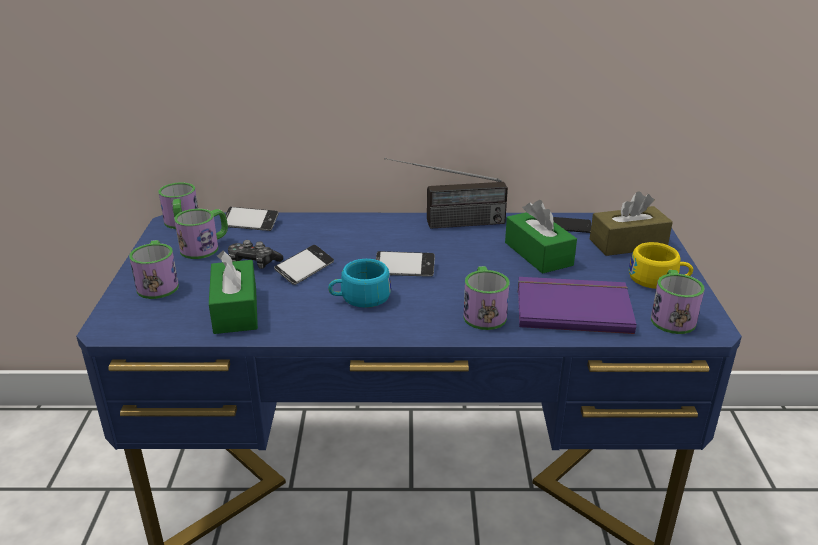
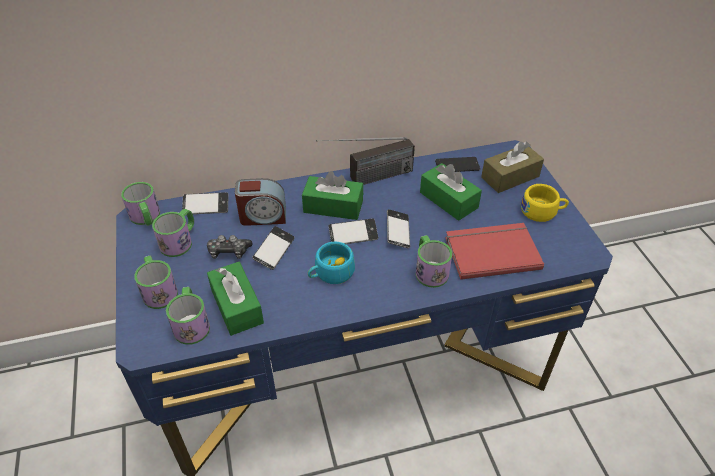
camera: 15 degrees left, 15 degrees up
purple book [518,277,636,334] -> red book [445,223,544,280]
mug [651,270,705,334] -> mug moved to [166,287,210,345]
none -> alarm clock [235,178,286,226]
none -> green tissue box [302,171,363,220]
none -> phone [387,209,410,248]

